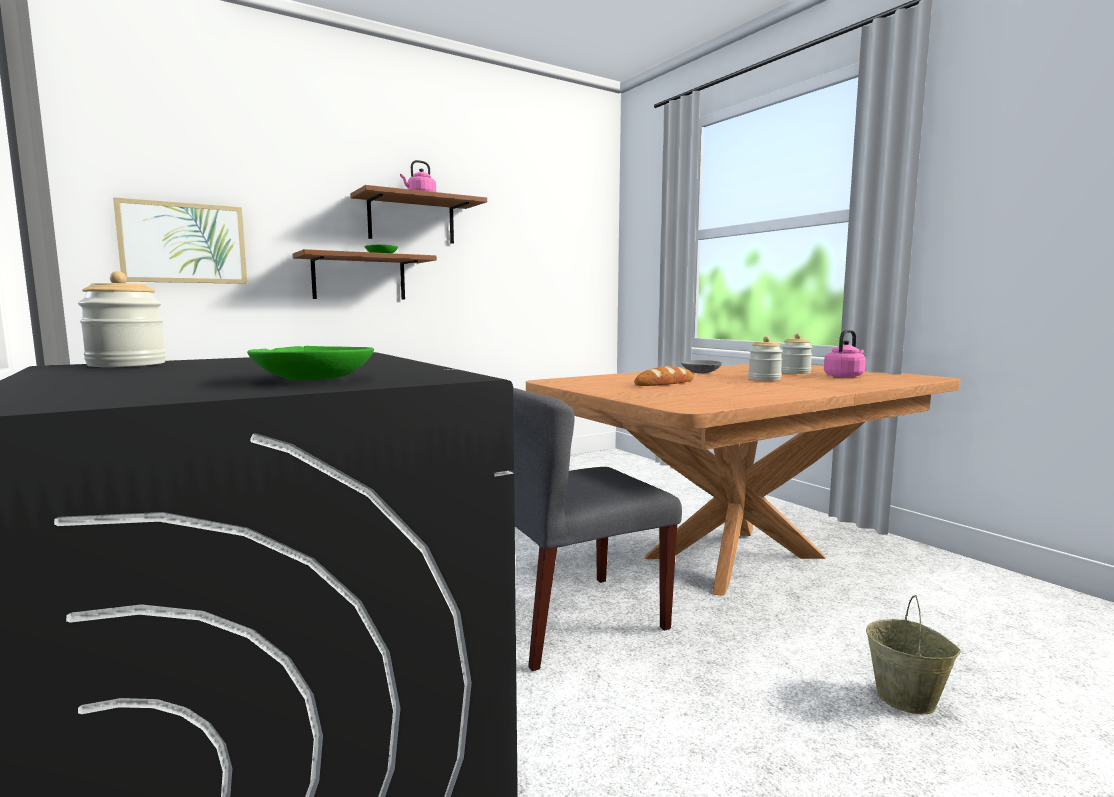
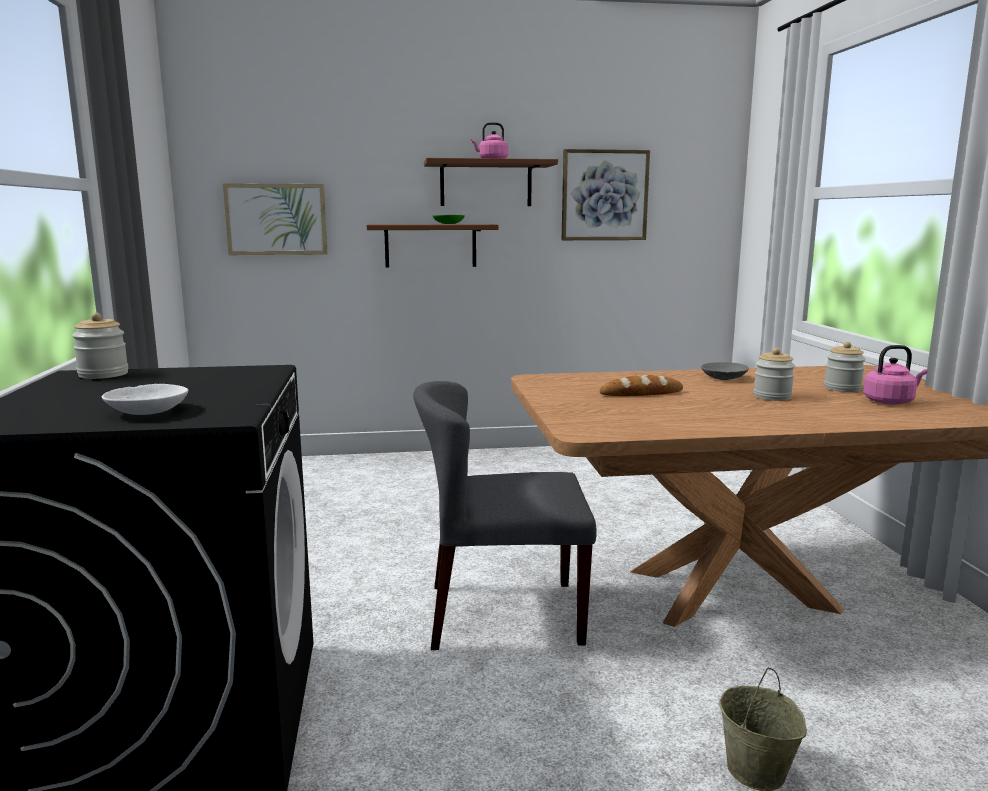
camera: 25 degrees right, 5 degrees up
green bowl [247,346,374,381] -> white bowl [102,384,188,415]
none -> picture [562,149,650,240]

